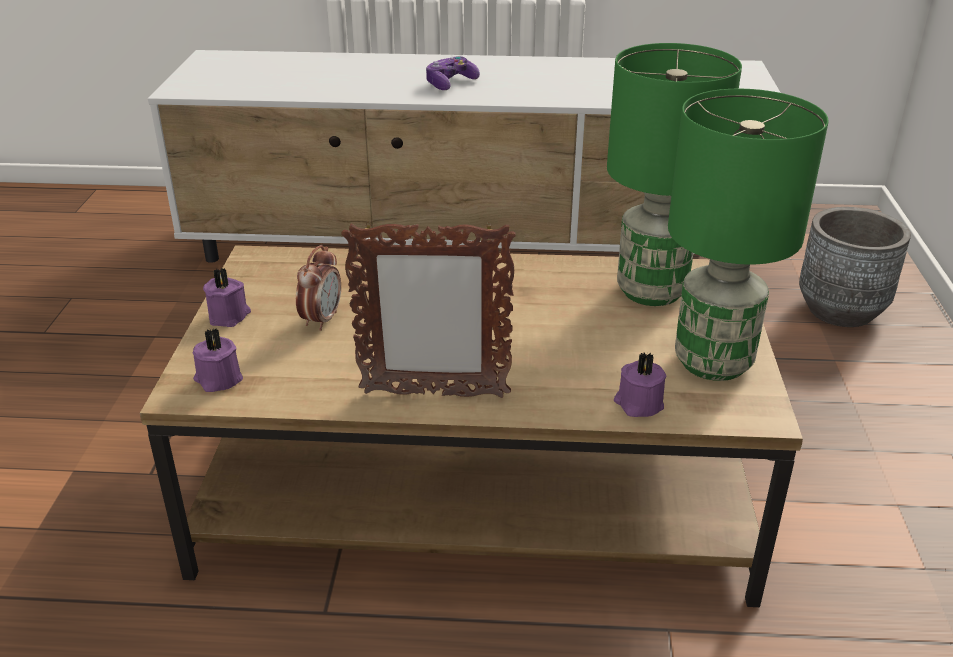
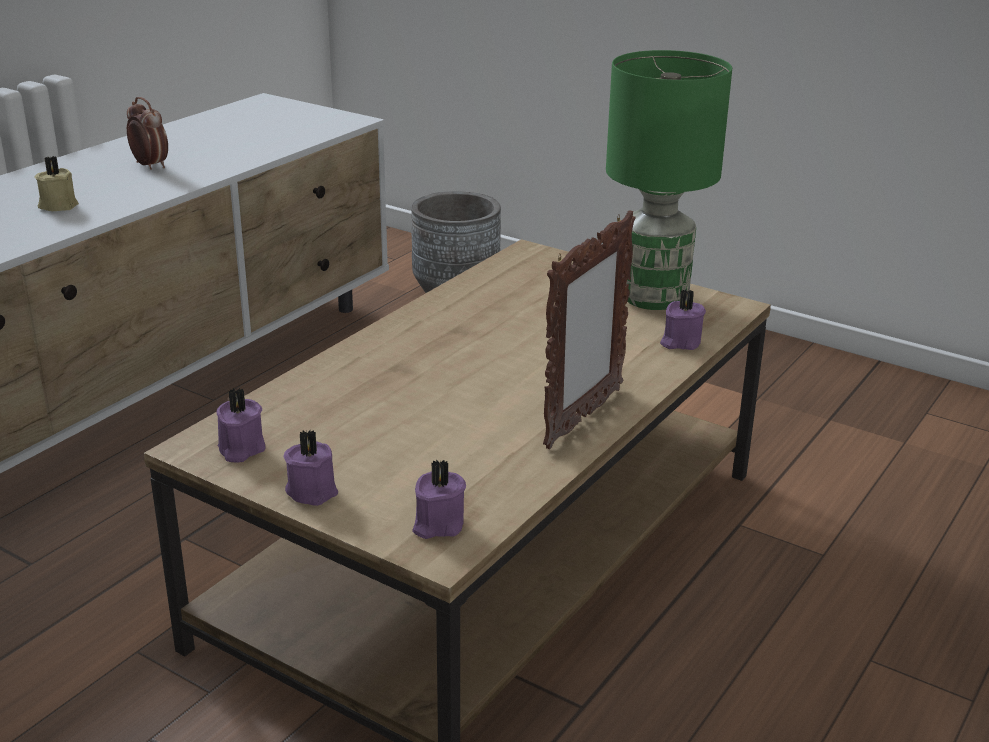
camera: 60 degrees left, 5 degrees down
alarm clock [296,245,341,331] -> alarm clock moved to [127,97,168,170]
game controller [426,56,480,90] -> beige candle [34,156,79,211]
green table lamp [607,43,742,306] -> none
none -> purple candle [217,388,266,462]

